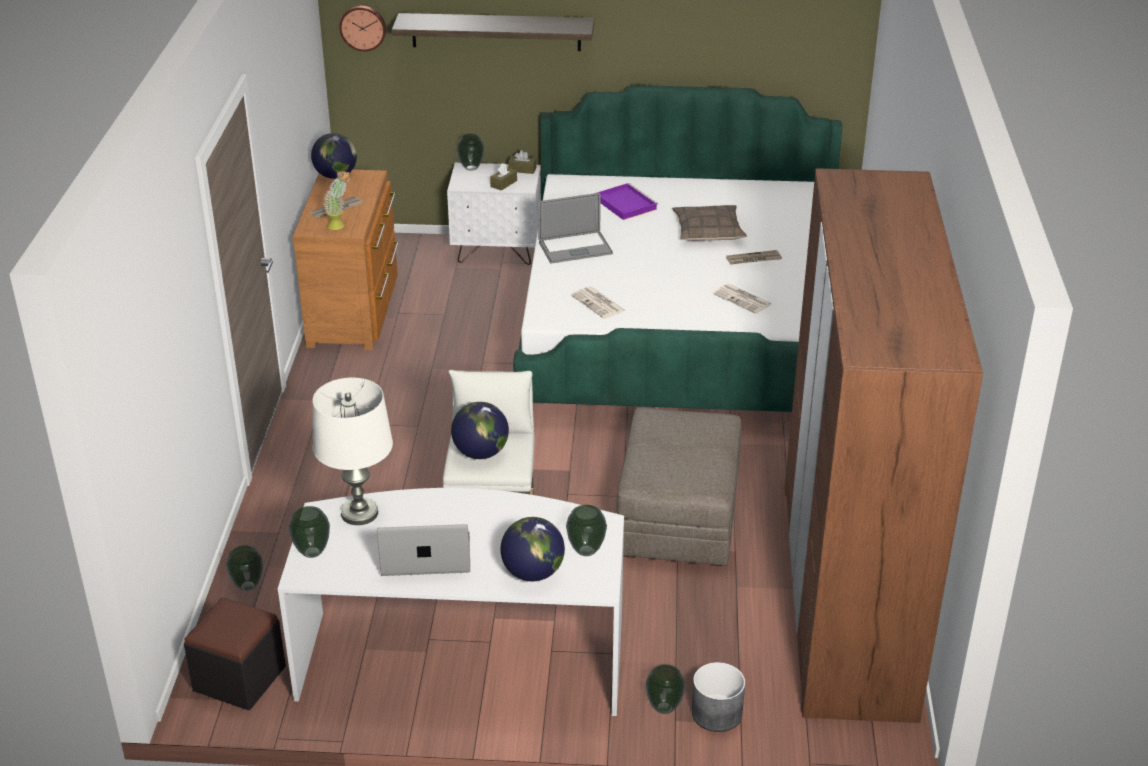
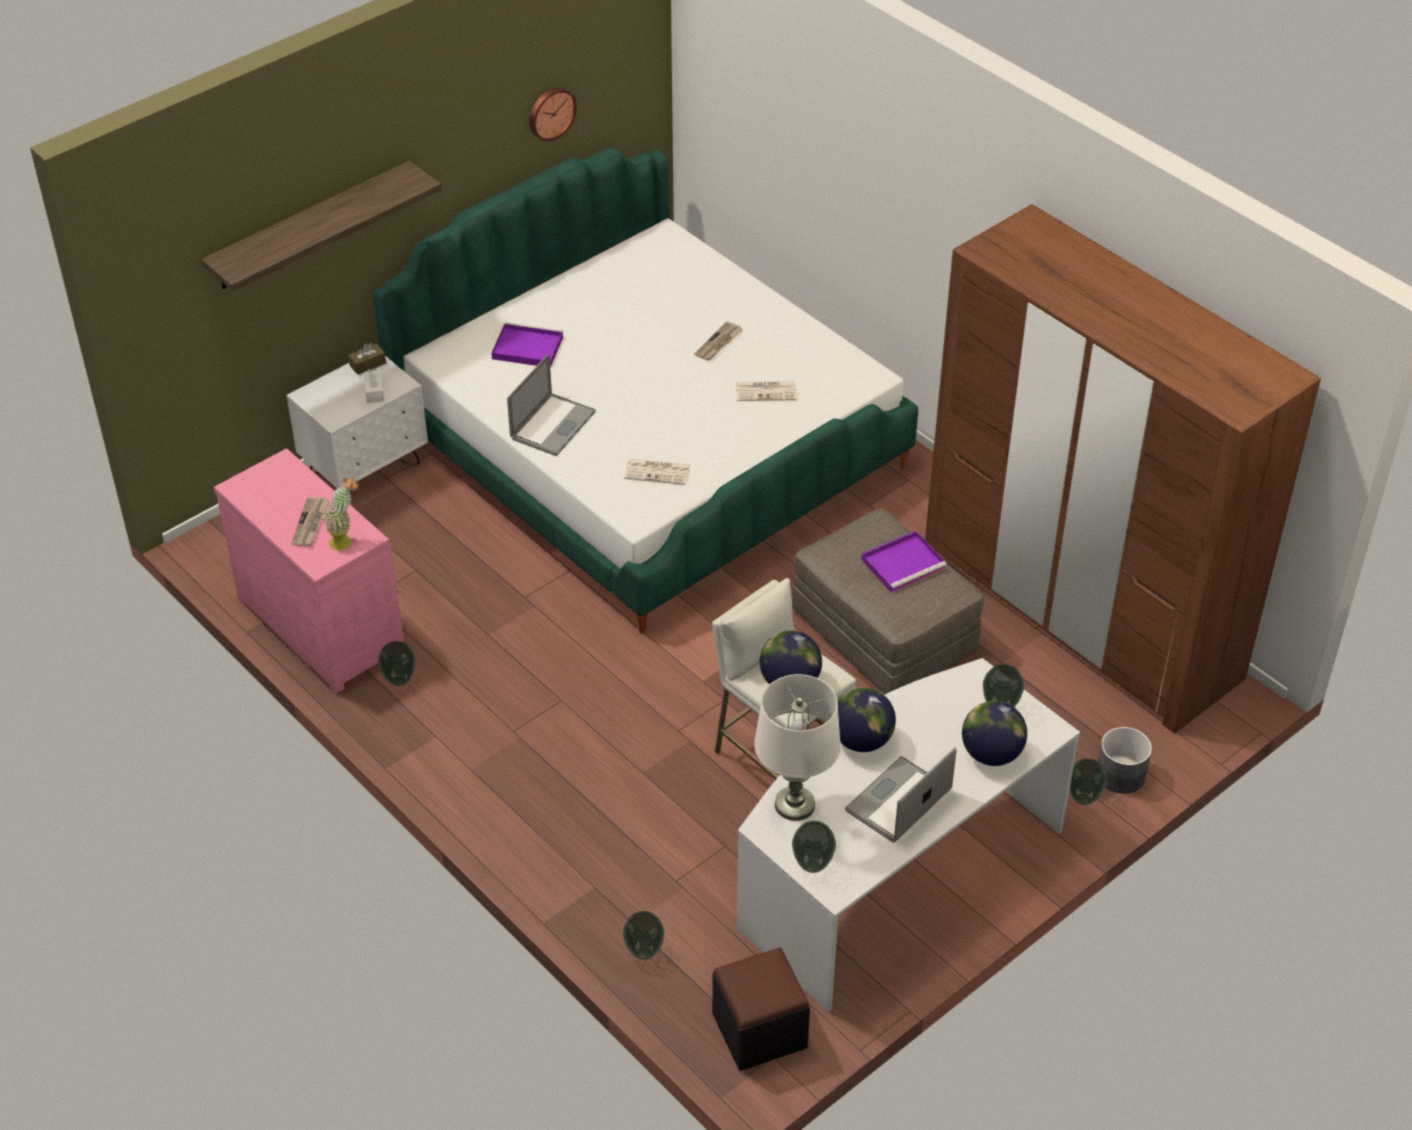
camera: 45 degrees left, 10 degrees up
brown dresser [292,170,399,350] -> pink dresser [214,448,404,694]
globe [311,133,357,179] -> globe moved to [837,687,896,752]
wall clock [339,6,386,51] -> wall clock moved to [529,87,577,141]
vase [457,134,484,171] -> vase moved to [378,641,415,686]
brown tissue box [490,163,517,191] -> white tissue box [364,369,384,403]
pillow [672,205,747,241] -> none
none -> purple tray [861,531,947,592]

